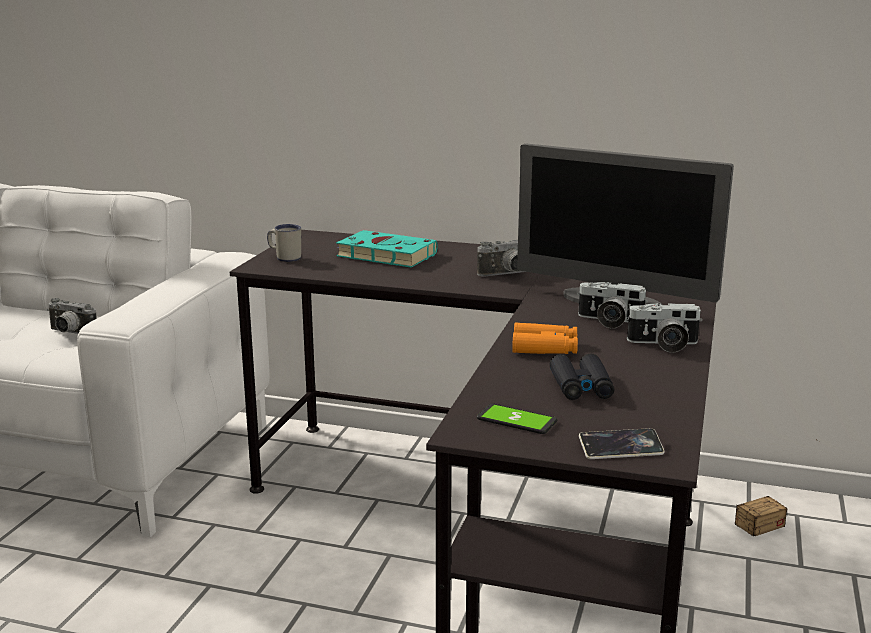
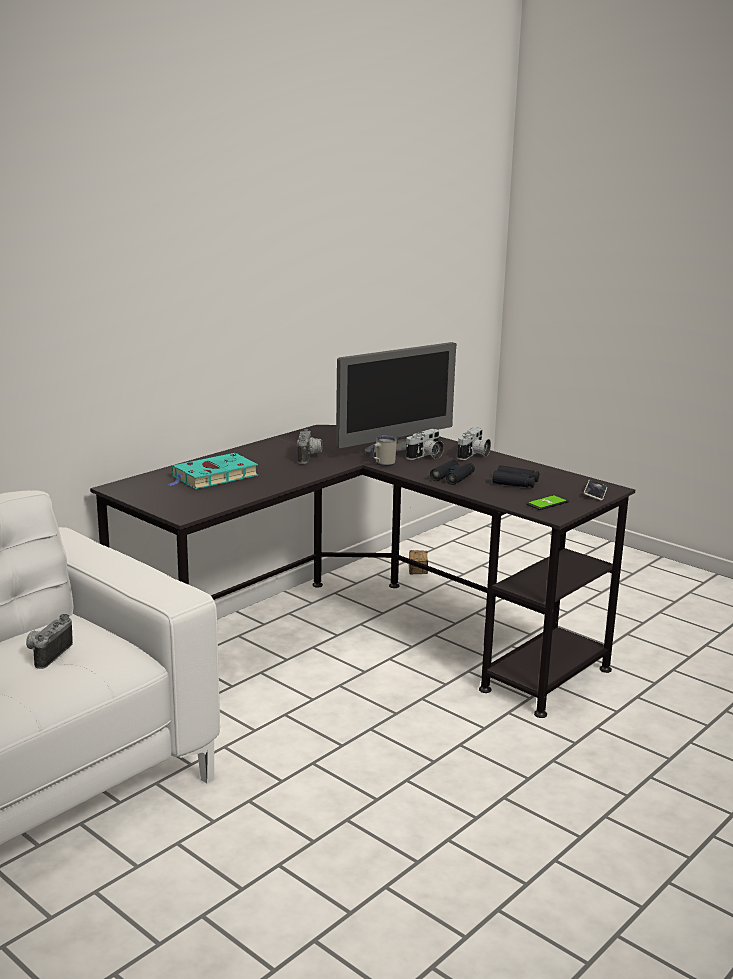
camera: 65 degrees left, 0 degrees up
camera [47,298,97,334] -> camera turned 150 degrees clockwise [26,614,73,669]
white mug [267,224,301,262] -> white mug moved to [370,436,397,466]
orange binoculars [512,323,578,354] -> black binoculars [430,460,475,485]

